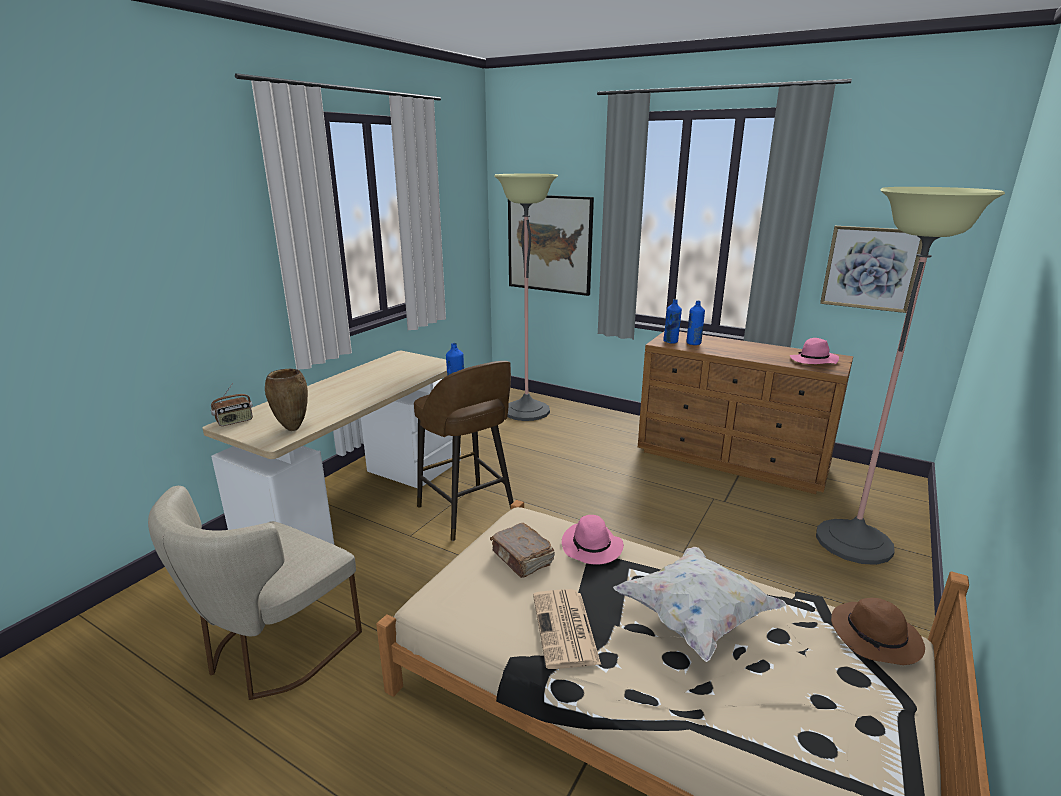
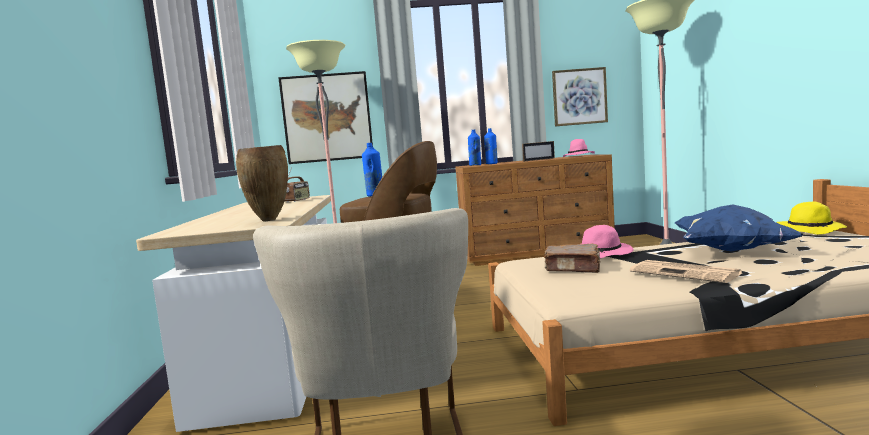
camera: 35 degrees left, 15 degrees down
radio [211,383,253,426] -> radio moved to [285,167,310,202]
white pillow [613,547,787,662] -> blue pillow [675,204,803,251]
brown hat [831,598,925,665] -> yellow hat [777,202,847,235]
none -> picture frame [522,141,555,162]

